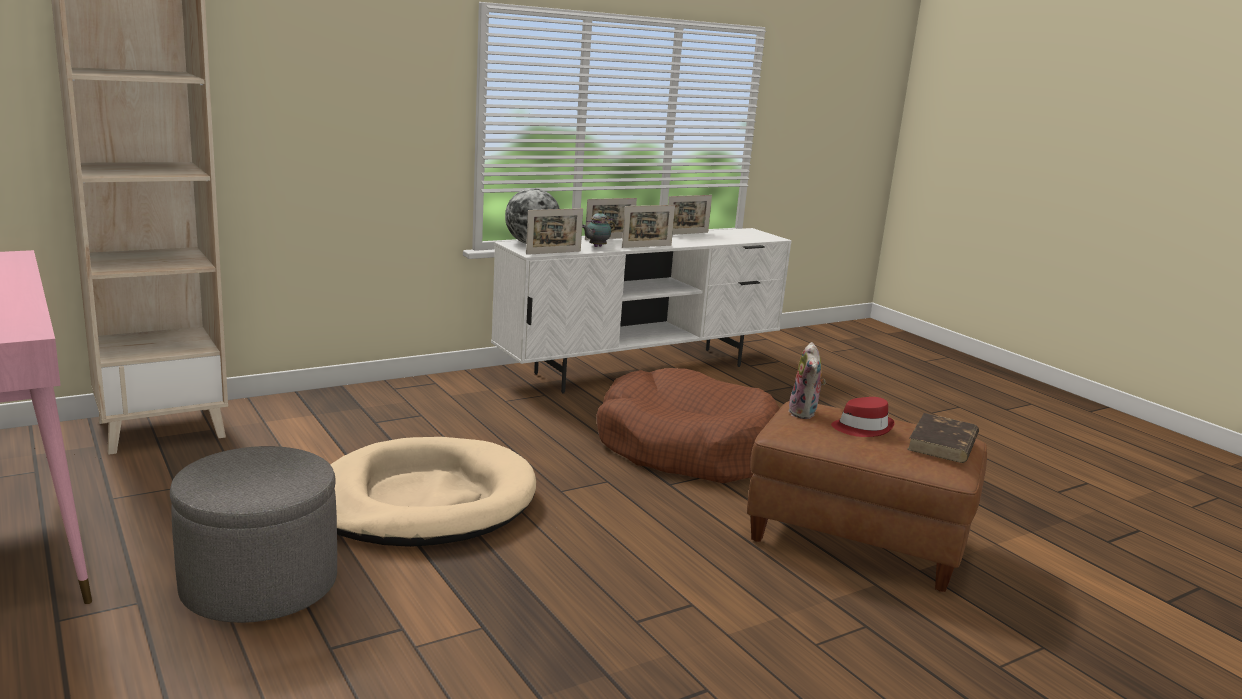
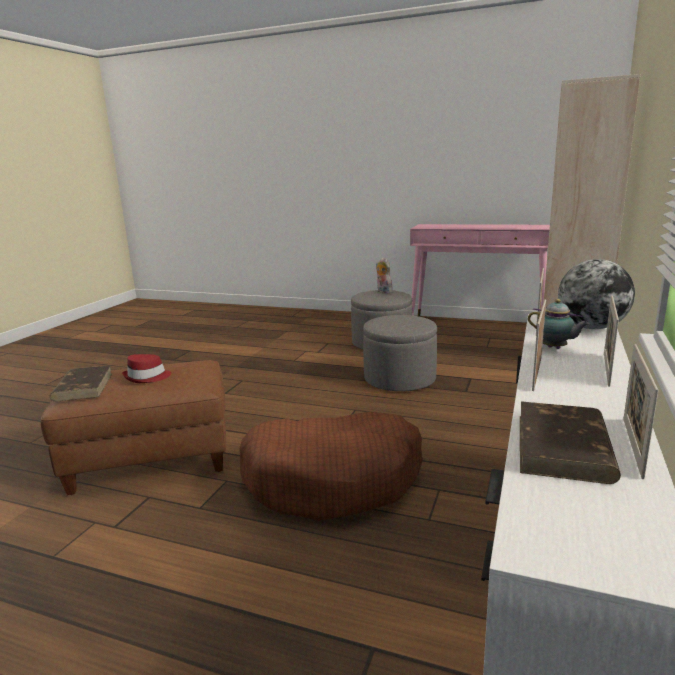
camera: 145 degrees right, 0 degrees up
beige dog bed [330,437,536,547] -> grey ottoman [363,315,437,391]
teapot [582,210,615,247] -> teapot turned 120 degrees clockwise [528,299,590,349]
plush toy [789,342,826,419] -> plush toy moved to [376,257,393,294]
none -> brown book [520,401,621,484]

